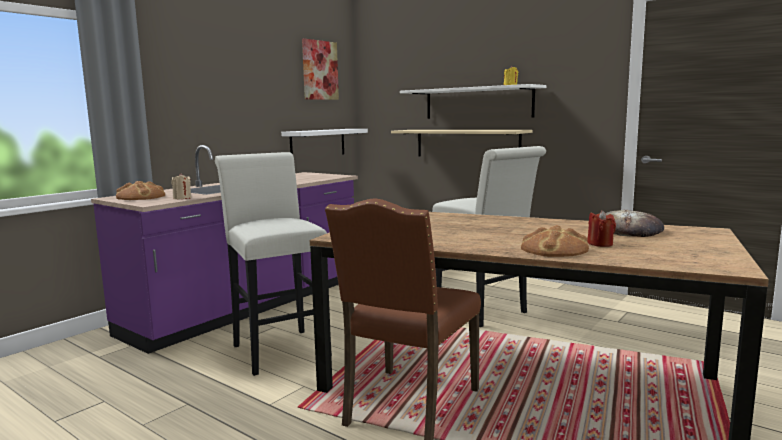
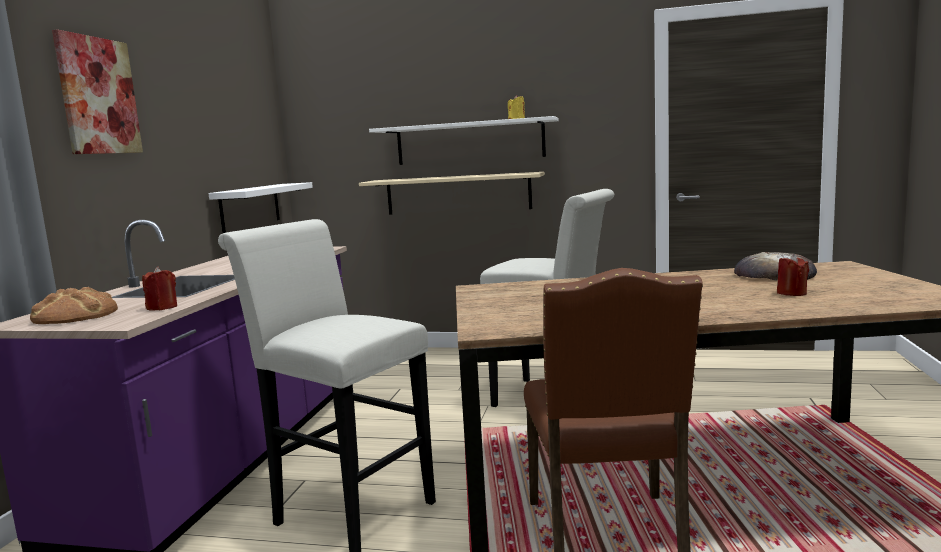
camera: 25 degrees left, 0 degrees up
beige candle [172,173,191,199] -> red candle [142,266,177,311]
picture [302,38,339,100] -> picture moved to [52,29,143,154]
bread [521,225,589,257] -> none

